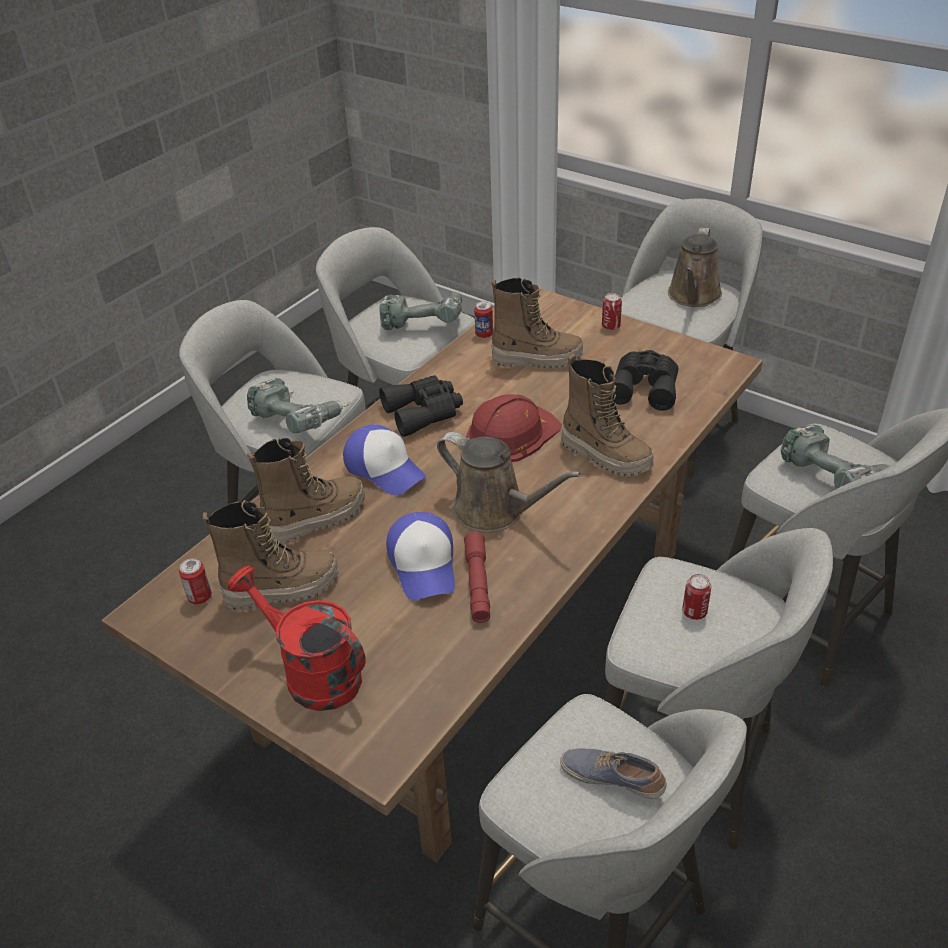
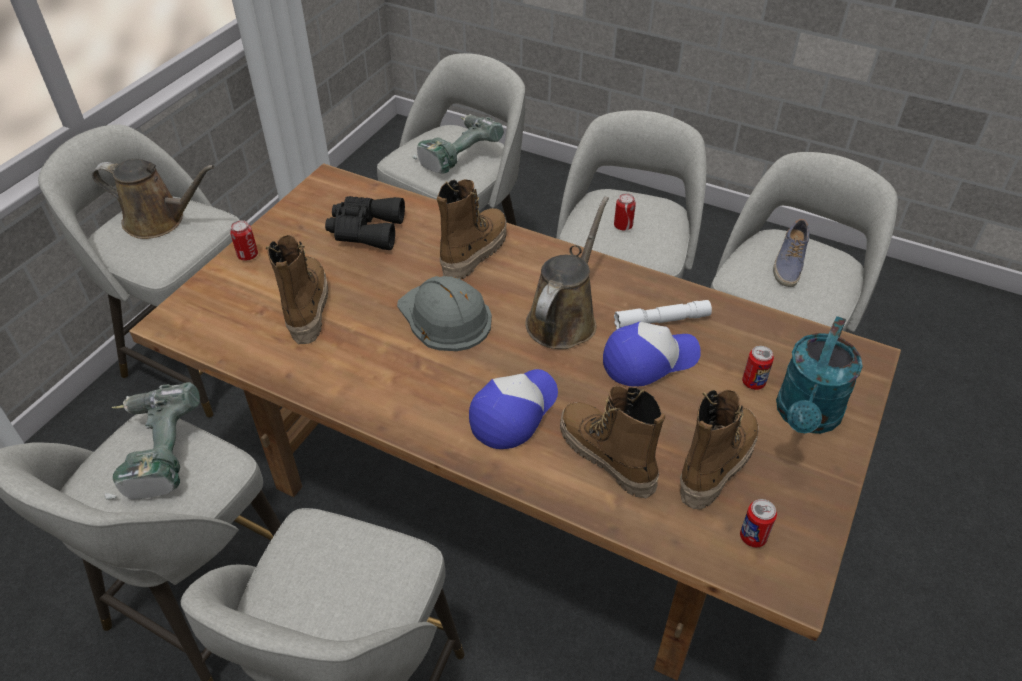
camera: 100 degrees left, 5 degrees up
boot [202,500,339,610] -> boot turned 60 degrees clockwise [680,390,759,509]
red watering can [228,566,366,711] -> turquoise watering can [776,316,863,434]
power drill [247,378,351,434] -> none
black binoculars [379,375,463,437] -> none
red flashlight [464,531,490,623] -> white flashlight [614,300,712,329]
red hard hat [466,394,562,462] -> grey hard hat [397,276,492,351]
can [474,301,493,338] -> can moved to [742,346,774,390]

